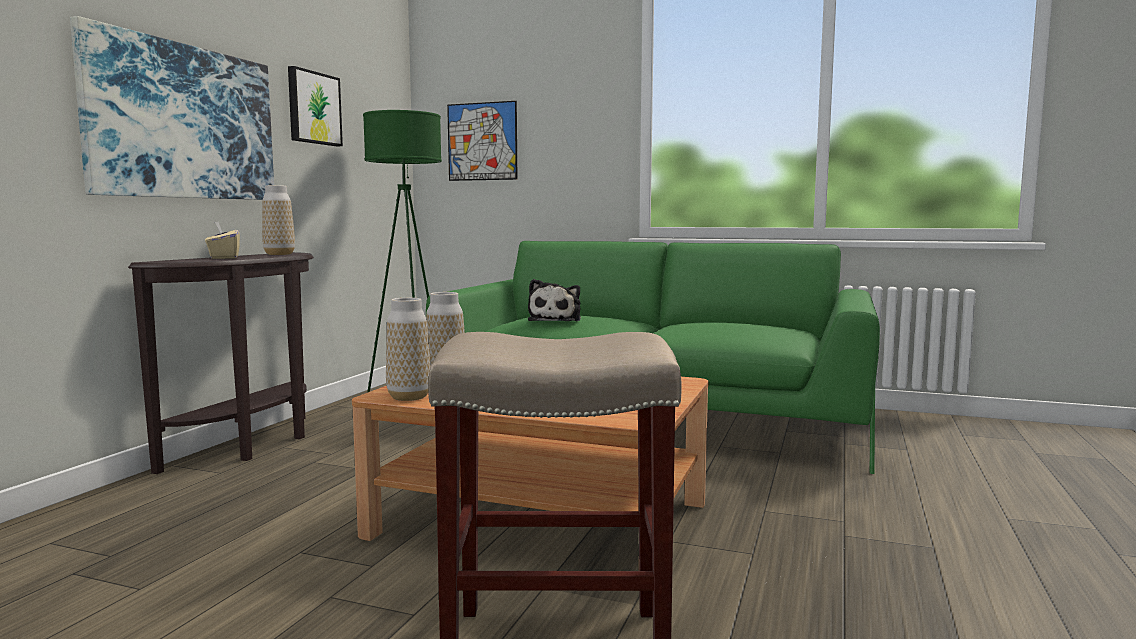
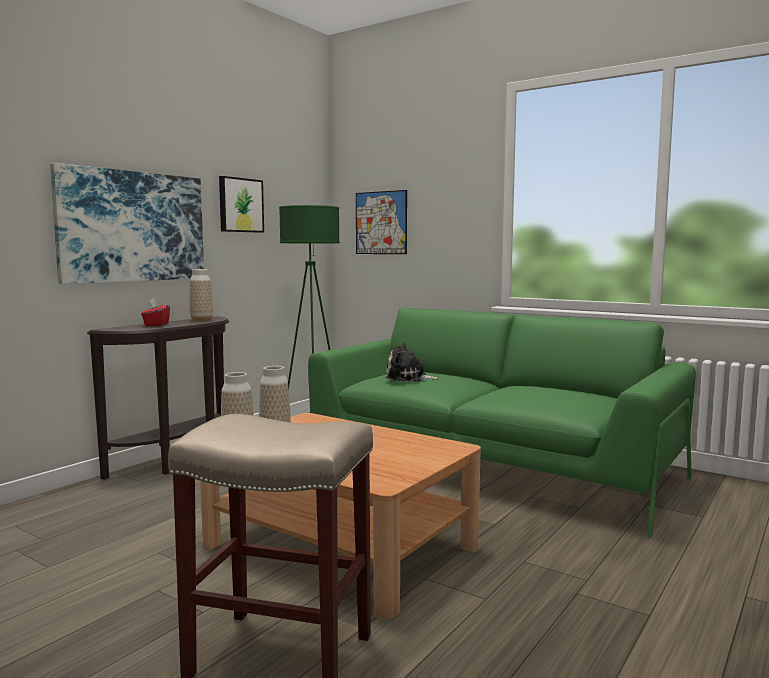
camera: 15 degrees right, 0 degrees up
beige tissue box [205,222,240,259] -> red tissue box [141,299,170,326]
plush toy [528,279,581,322] -> plush toy turned 75 degrees clockwise [386,342,441,382]

